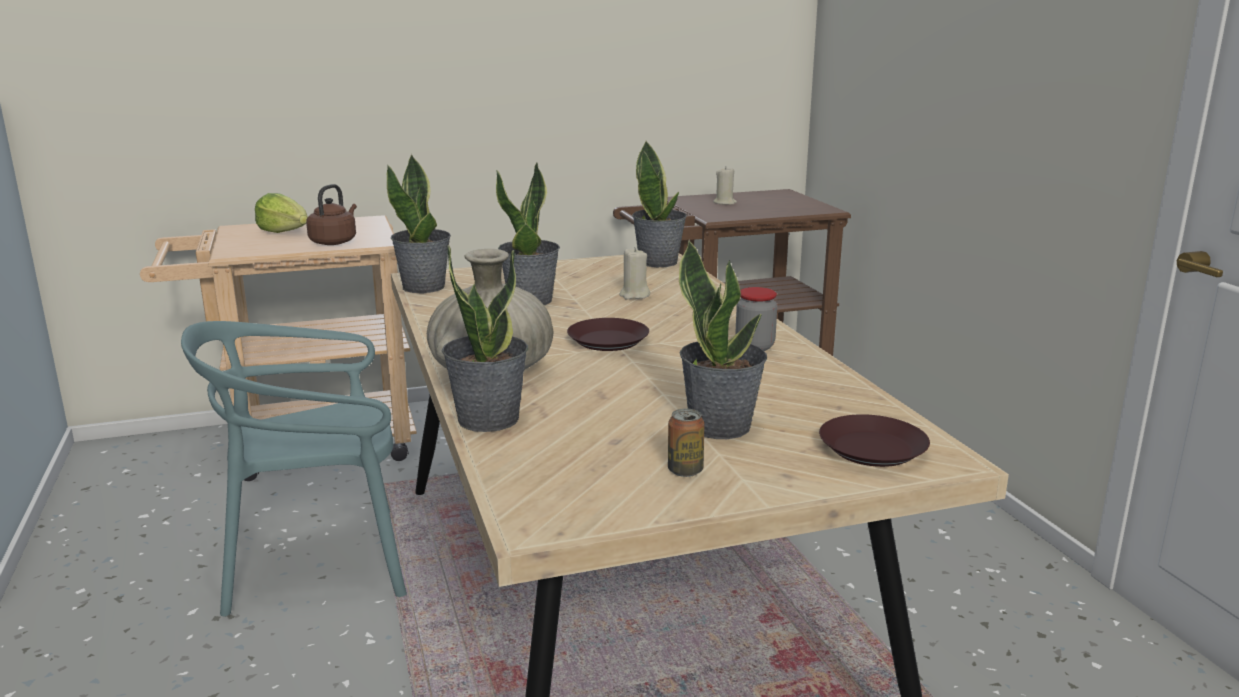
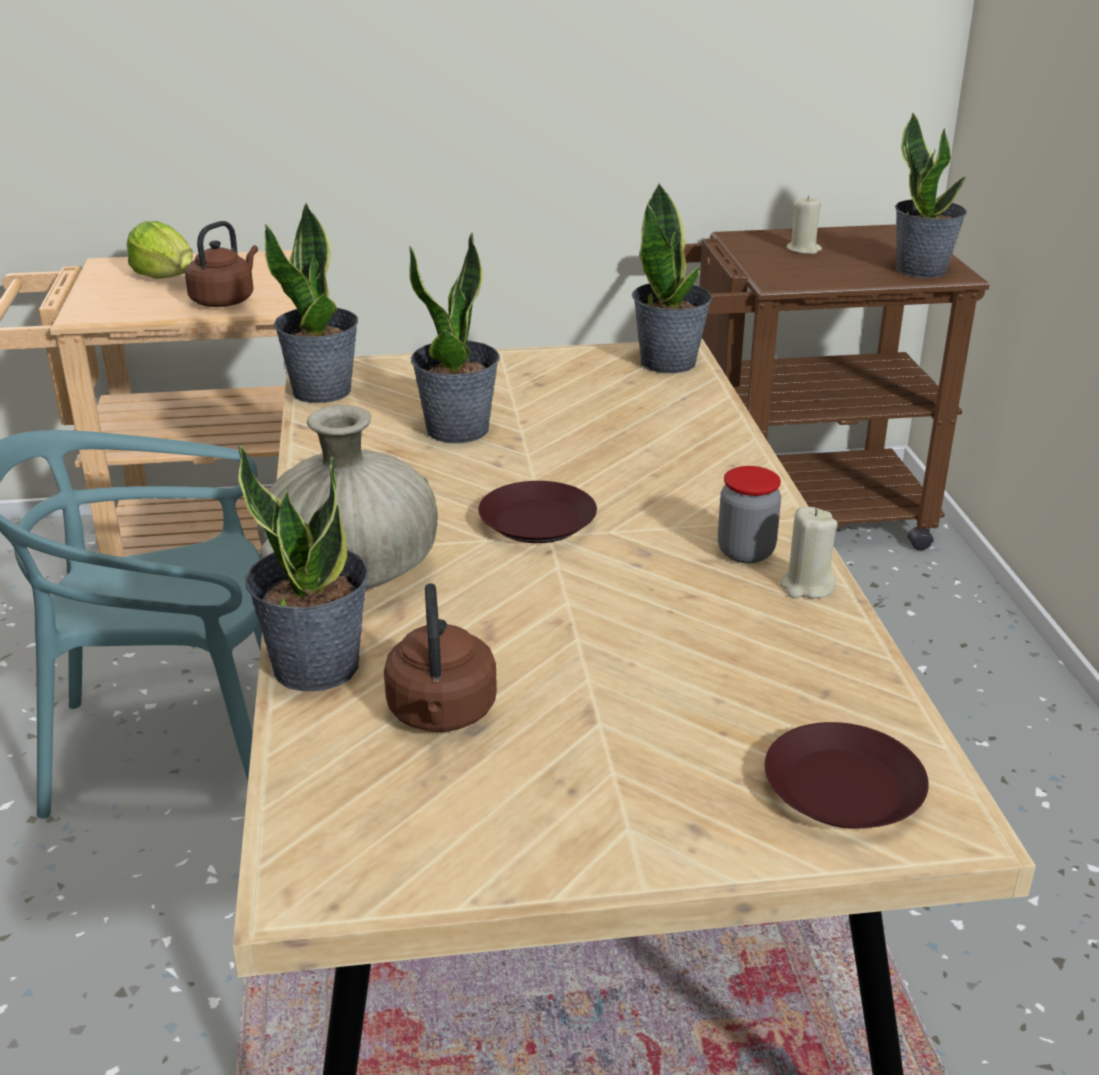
camera: 10 degrees right, 10 degrees up
beige candle [619,247,650,300] -> beige candle moved to [780,507,837,599]
can [668,408,704,477] -> none
potted plant [679,240,767,439] -> potted plant moved to [895,112,967,278]
none -> brown kettle [384,583,497,732]

